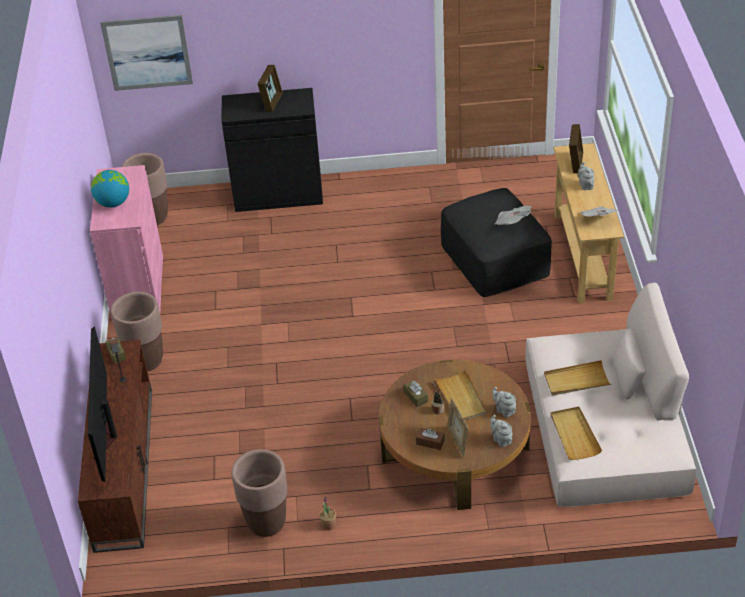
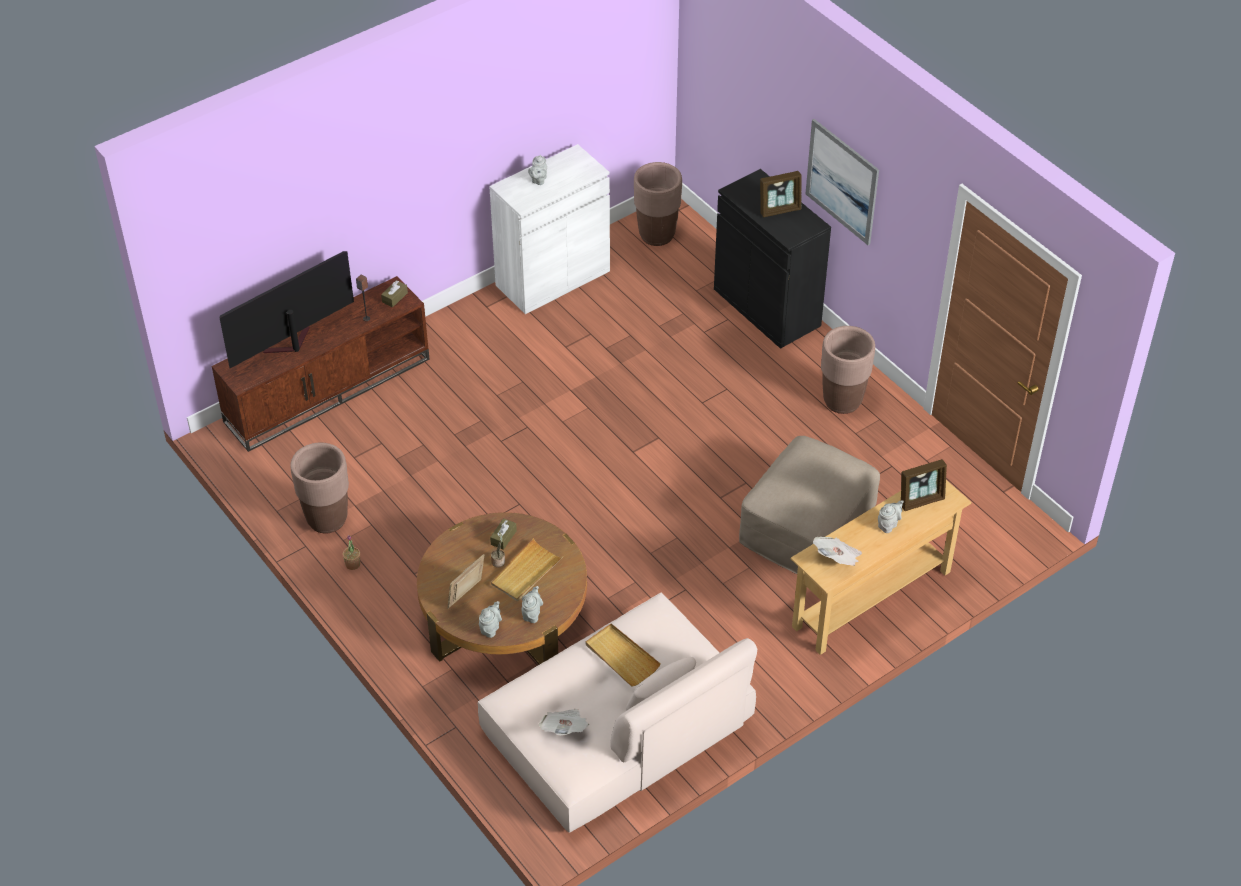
camera: 55 degrees right, 5 degrees up
pink cabinet [90,165,163,322] -> white cabinet [489,144,610,314]
globe [91,170,129,208] -> grey teapot [528,154,547,185]
picture [100,15,193,91] -> picture moved to [805,119,879,245]
brown planter [111,292,163,371] -> brown planter moved to [821,326,875,414]
brown tissue box [416,428,445,450] -> none
black ottoman [441,188,552,297] -> beige ottoman [739,436,880,574]
newspaper [494,206,532,225] -> newspaper moved to [539,709,589,736]
beige tray [551,407,602,460] -> none

